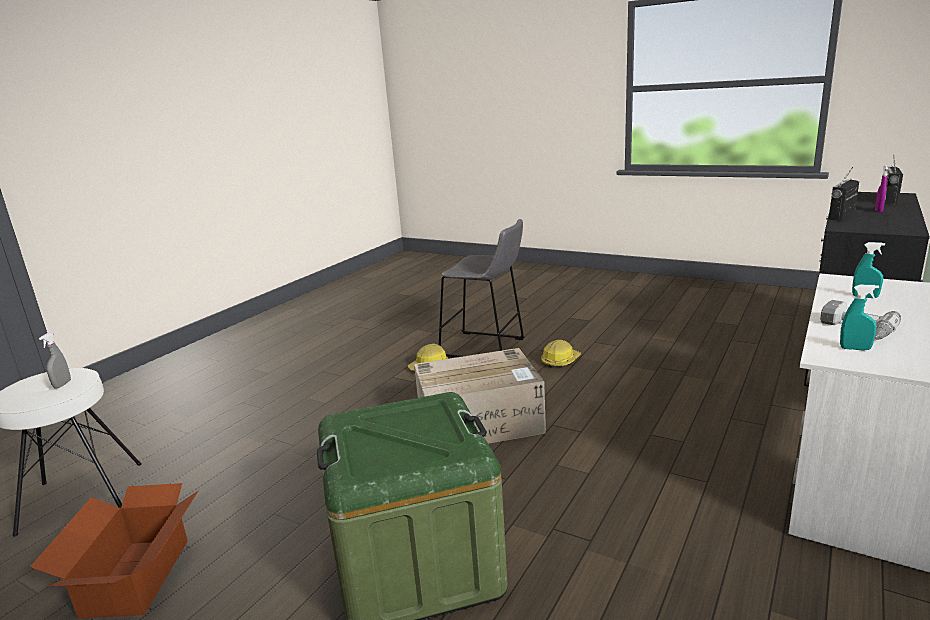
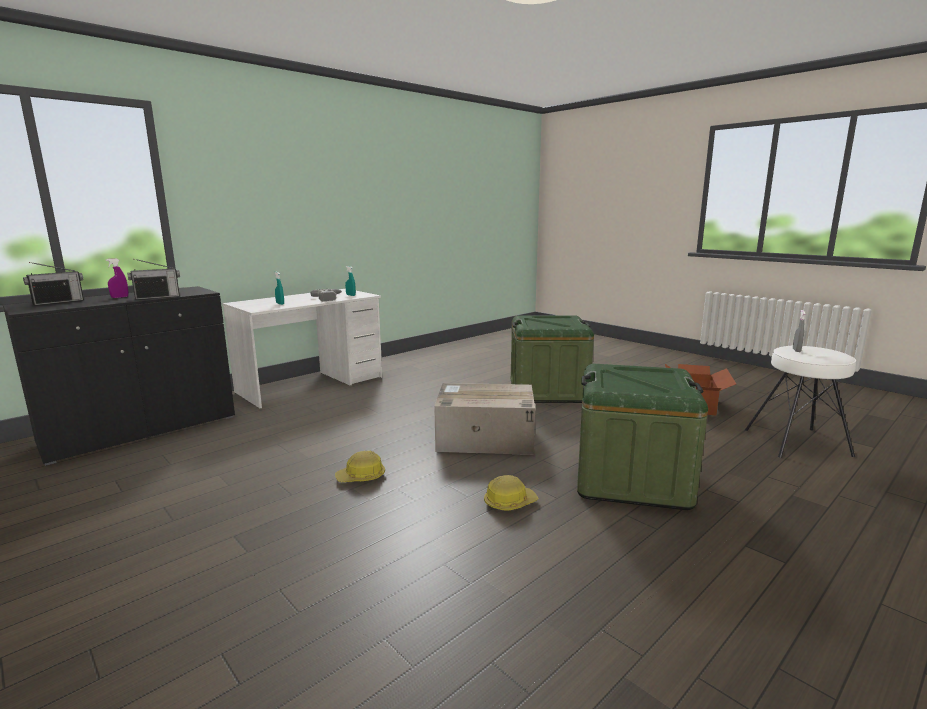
camera: 165 degrees left, 5 degrees down
grey stool [439,219,525,357] -> none
none -> green storage box [577,364,708,510]

